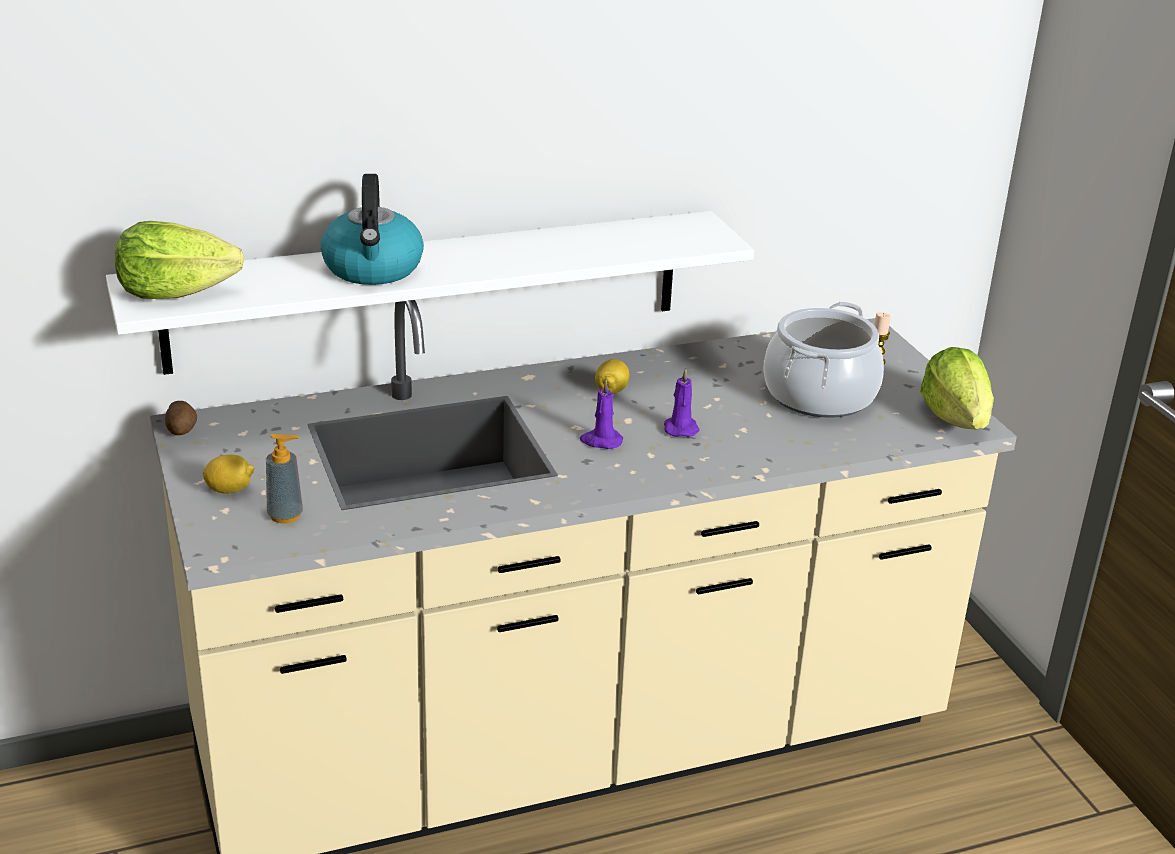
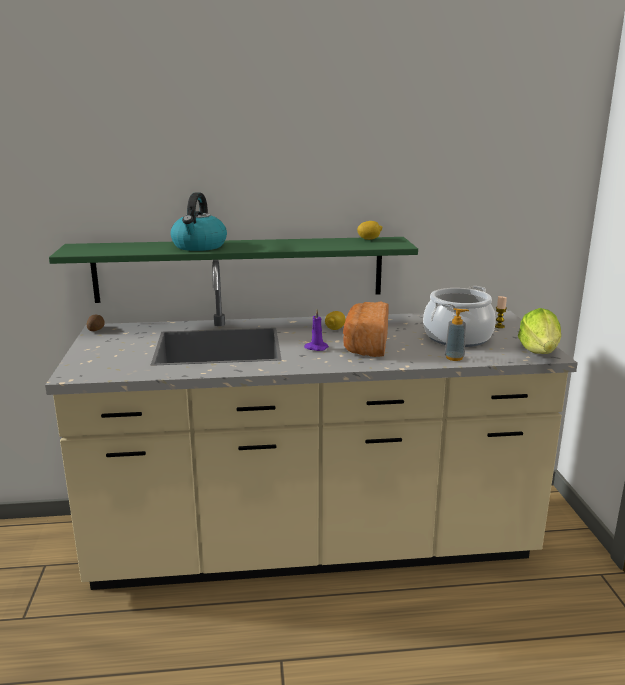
camera: 15 degrees right, 10 degrees down
white shelf [106,211,754,375] -> green shelf [49,237,418,303]
lettuce [115,221,244,299] -> none
lemon [203,455,254,494] -> lemon moved to [357,221,382,240]
soap dispenser [266,434,303,524] -> soap dispenser moved to [445,308,469,361]
purple candle [664,368,700,437] -> bread [343,301,388,357]

